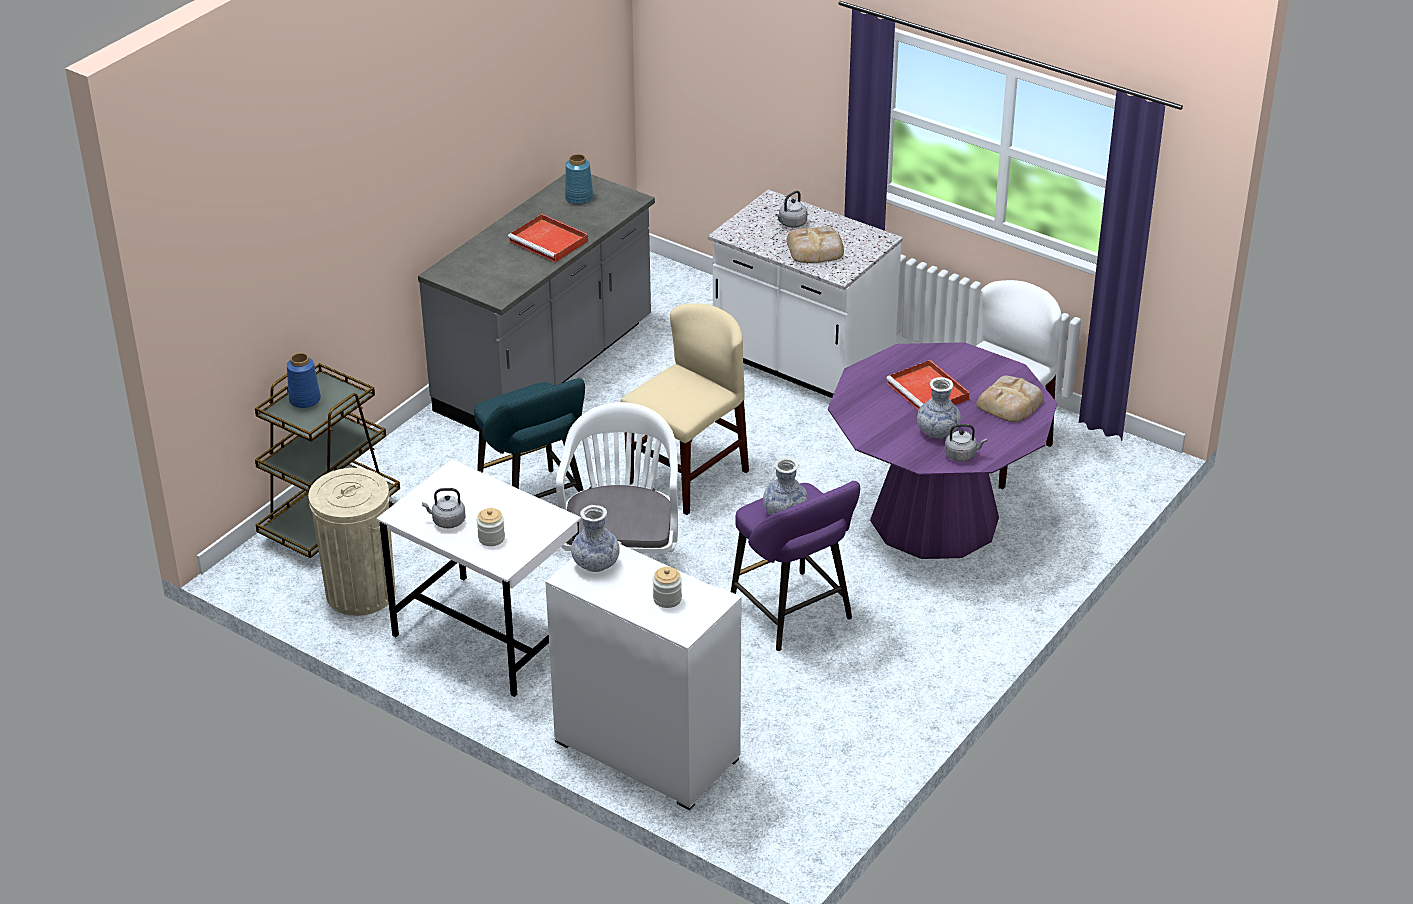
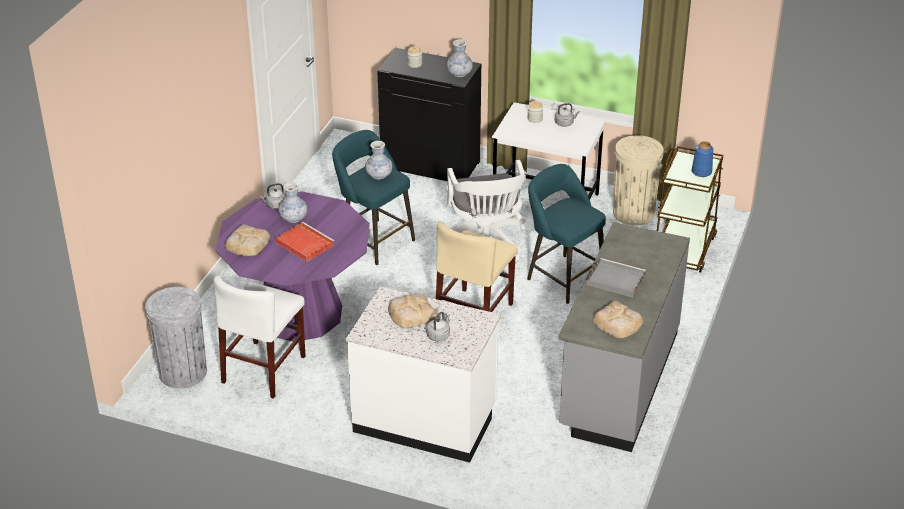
camera: 165 degrees right, 0 degrees up
red tray [508,214,588,262] -> grey tray [587,258,646,298]
white cabinet [545,541,742,810] -> black cabinet [377,48,481,181]
blue vase [565,154,593,205] -> bread [593,301,643,338]
purple stool [731,481,860,651] -> turquoise stool [332,130,415,265]
none -> grey trash can [145,287,207,388]

